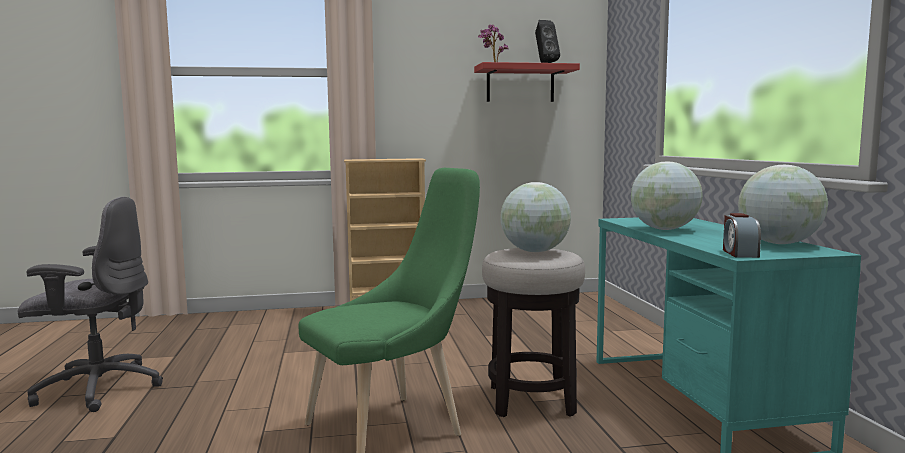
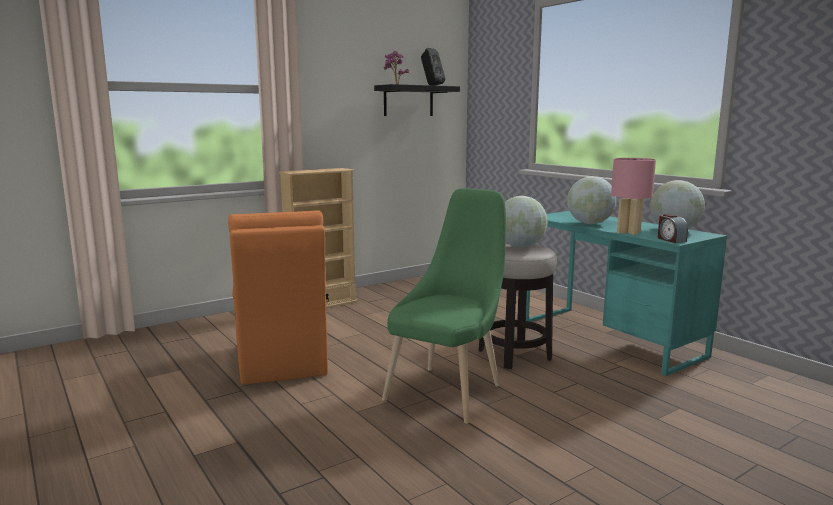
camera: 25 degrees left, 5 degrees up
grey office chair [17,197,163,412] -> none
red shelf [474,62,580,102] -> black shelf [374,84,460,116]
none -> orange chair [228,210,328,385]
none -> pink table lamp [611,158,656,235]

